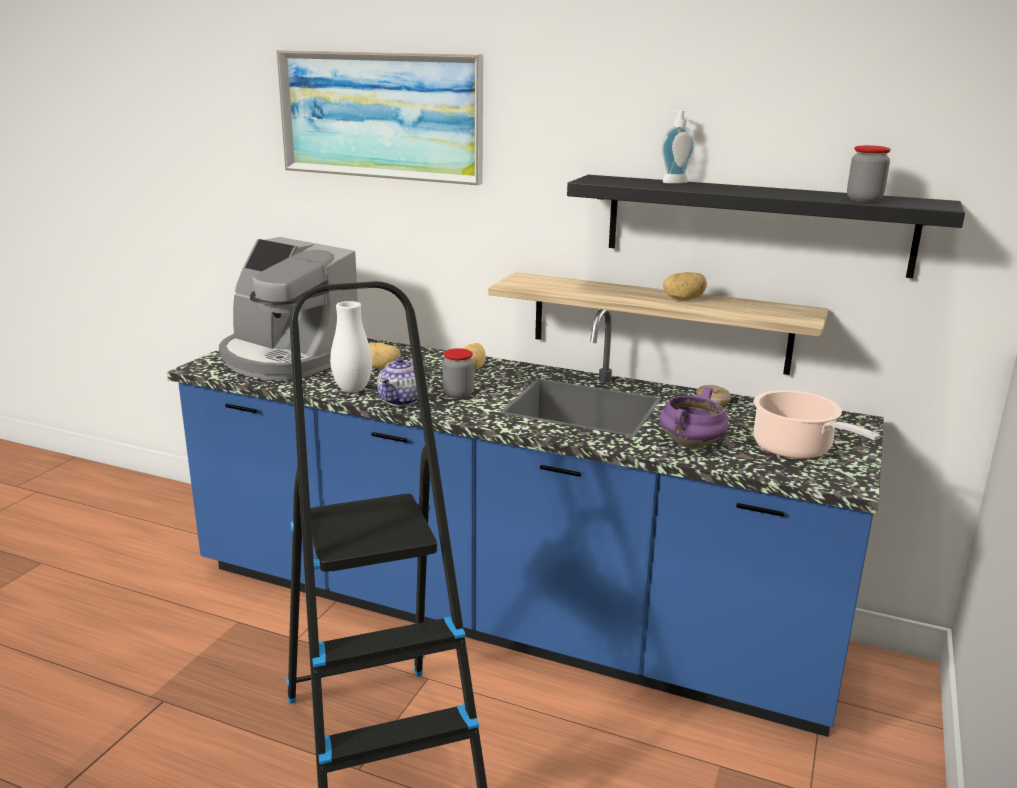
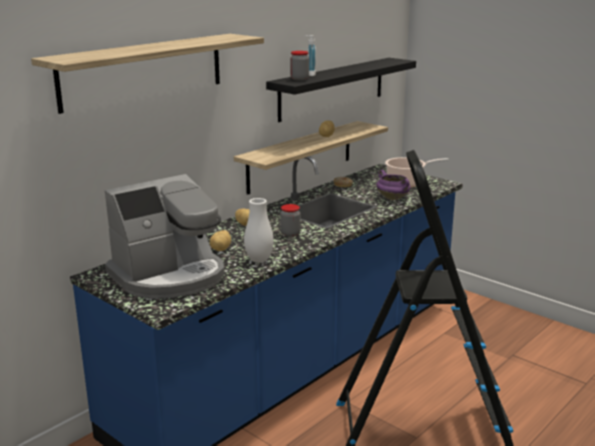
camera: 70 degrees left, 0 degrees up
picture [276,50,483,185] -> shelf [31,34,264,114]
teapot [377,357,418,406] -> none
jar [847,145,891,202] -> jar moved to [290,51,309,81]

